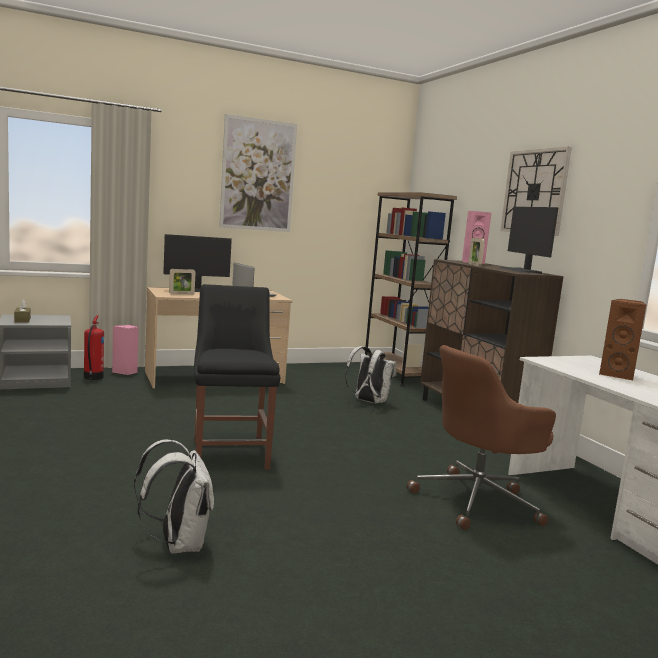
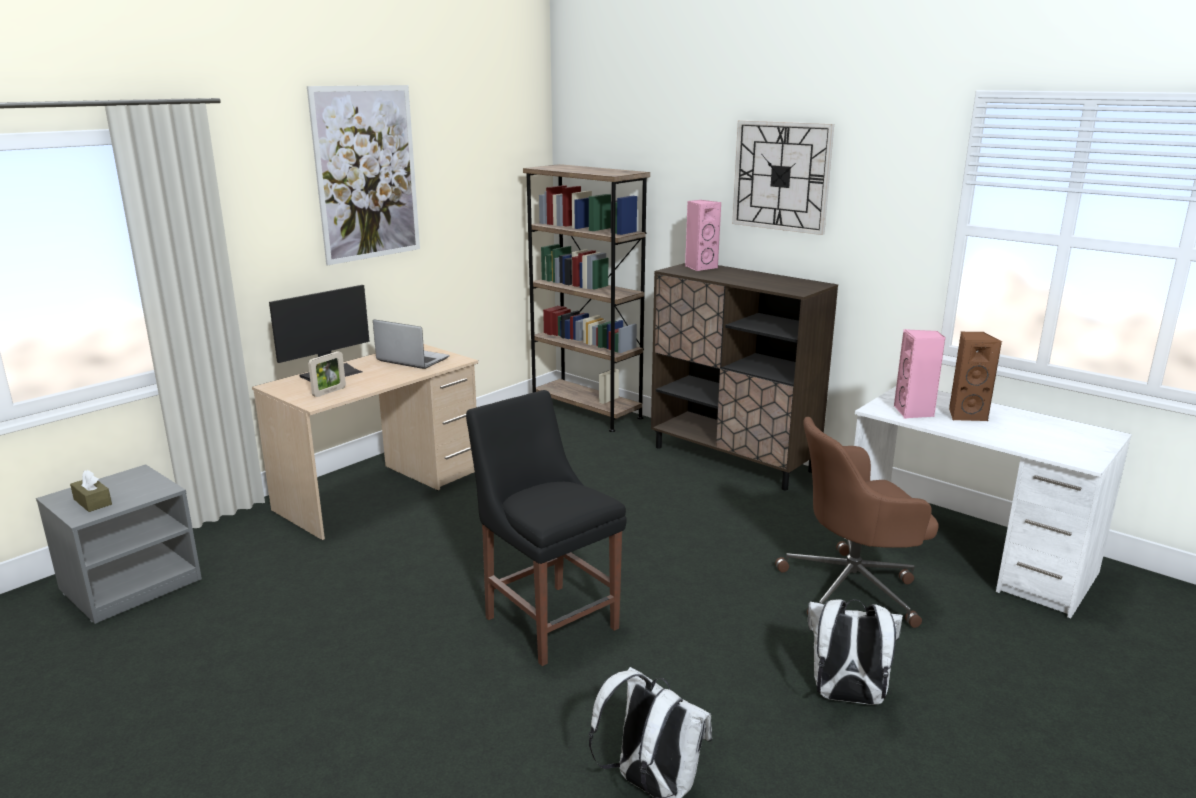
camera: 25 degrees left, 10 degrees up
fire extinguisher [84,315,104,380] -> none
pink speaker [112,324,139,375] -> pink speaker moved to [894,329,946,419]
white backpack [345,346,397,403] -> white backpack moved to [808,599,903,705]
brown office chair [407,345,556,530] -> brown office chair turned 45 degrees clockwise [775,417,939,628]
picture frame [468,238,485,266] -> none
monitor [501,207,559,274] -> none

